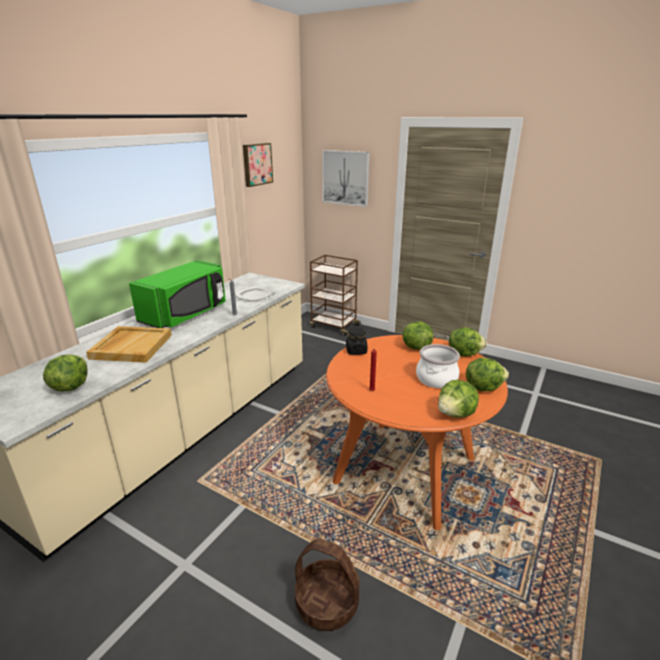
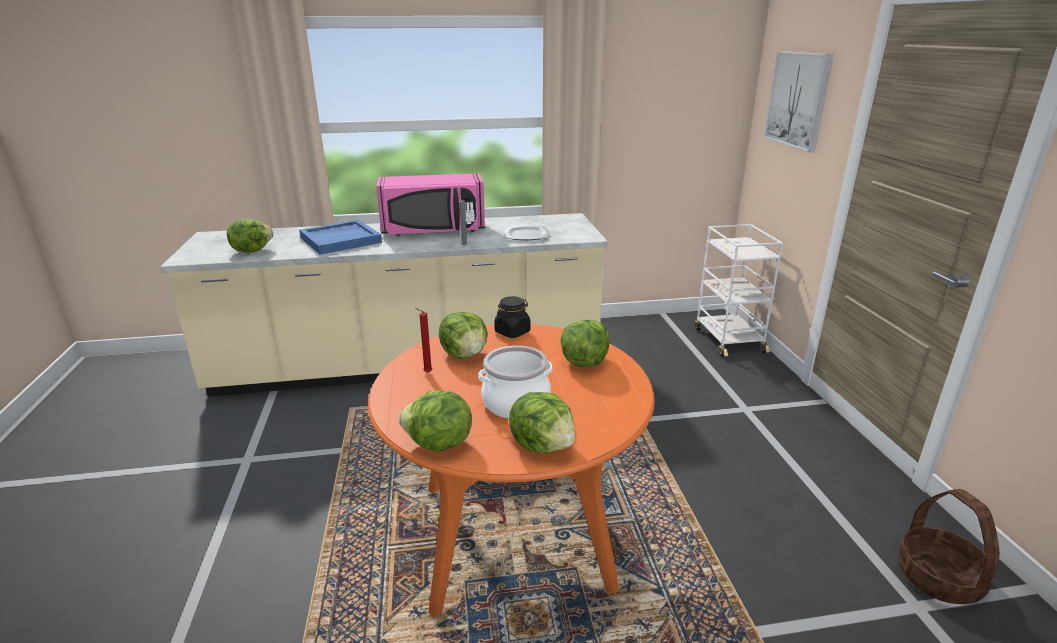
camera: 50 degrees right, 0 degrees up
beige tray [86,326,172,363] -> blue tray [299,220,382,255]
green microwave [129,260,226,328] -> pink microwave [376,173,485,236]
picture [243,143,273,187] -> none
basket [295,538,359,631] -> basket moved to [898,489,1000,604]
brown cart [310,255,361,336] -> white cart [695,224,783,357]
lettuce [449,327,487,357] -> lettuce moved to [439,312,488,358]

